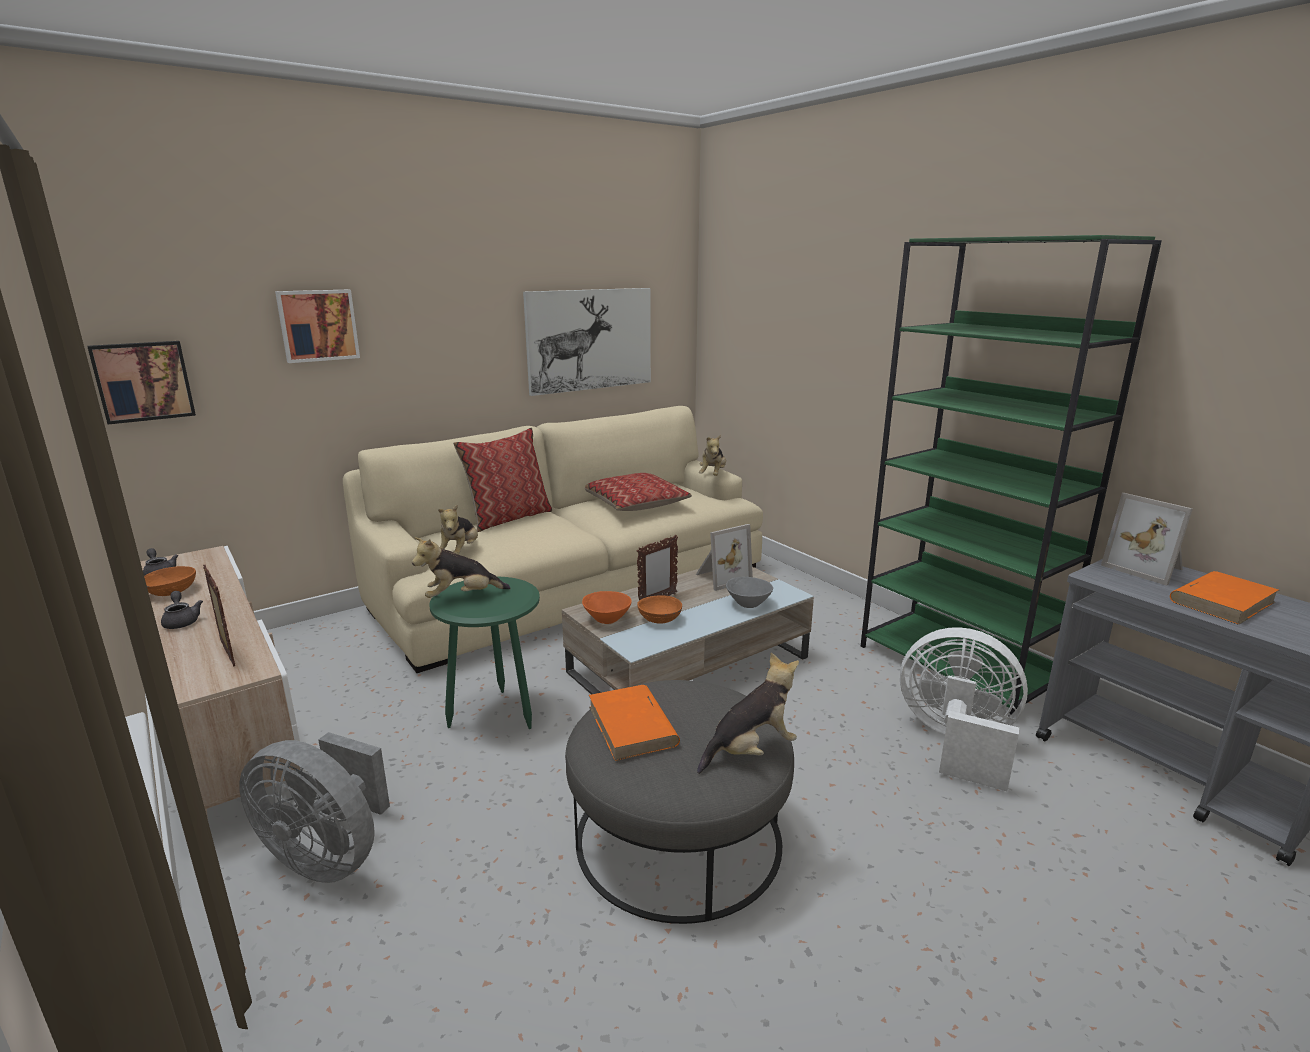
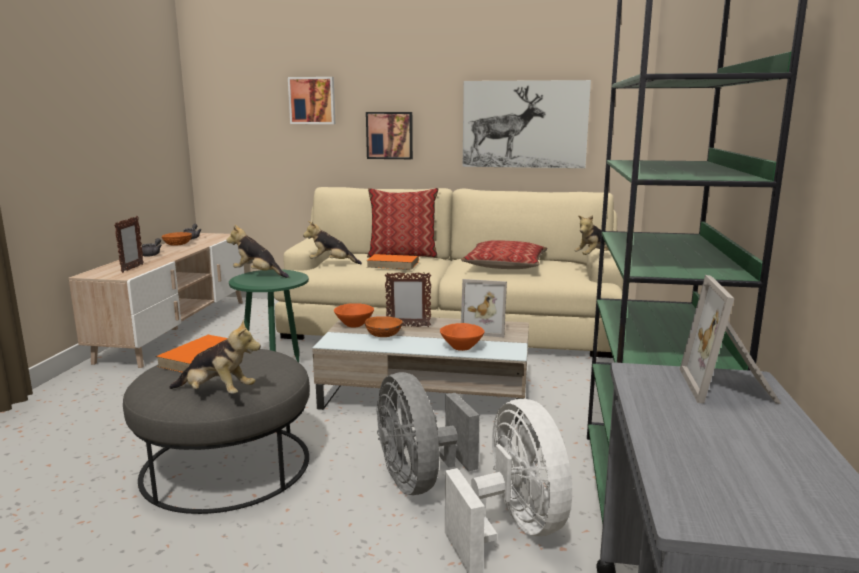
camera: 45 degrees right, 5 degrees down
picture [87,341,196,425] -> picture moved to [366,112,413,159]
grey fan [240,732,390,883] -> grey fan moved to [377,372,479,495]
plush toy [438,505,478,555] -> plush toy turned 45 degrees clockwise [303,221,362,264]
grey bowl [726,577,773,608] -> orange bowl [440,323,484,351]
orange book [1170,571,1279,625] -> orange book moved to [367,254,419,270]

